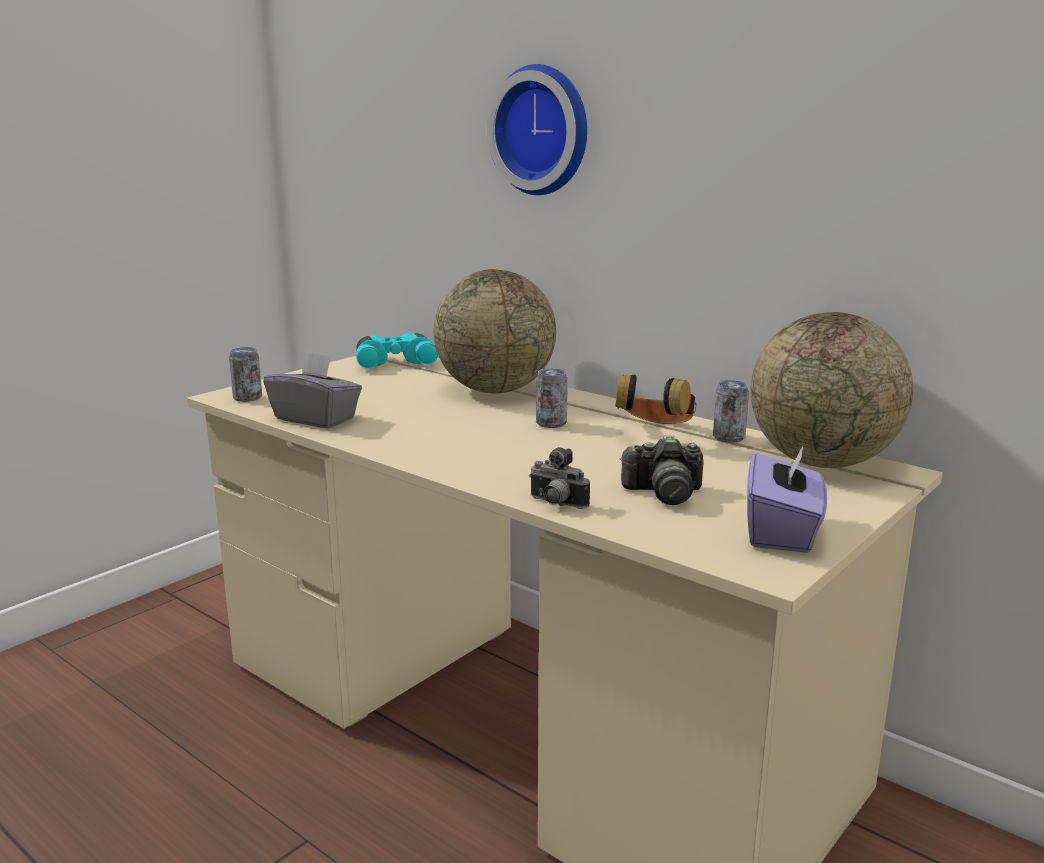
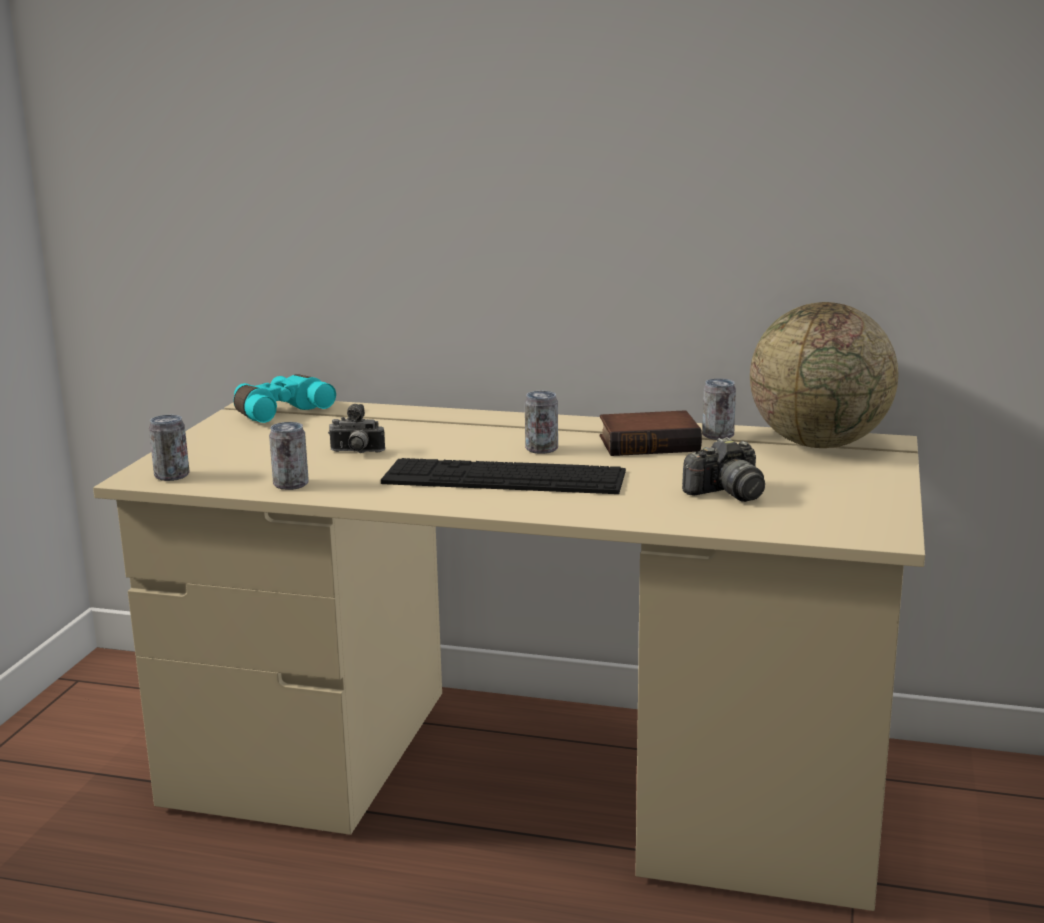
camera: 25 degrees left, 0 degrees up
grey tissue box [263,351,362,428] -> can [269,422,309,490]
globe [433,269,556,393] -> none
wall clock [487,64,587,195] -> none
camera [529,447,590,509] -> camera moved to [328,404,385,453]
headphones [616,374,696,424] -> book [600,410,702,456]
purple tissue box [747,444,827,553] -> none
none -> keyboard [381,458,626,494]

